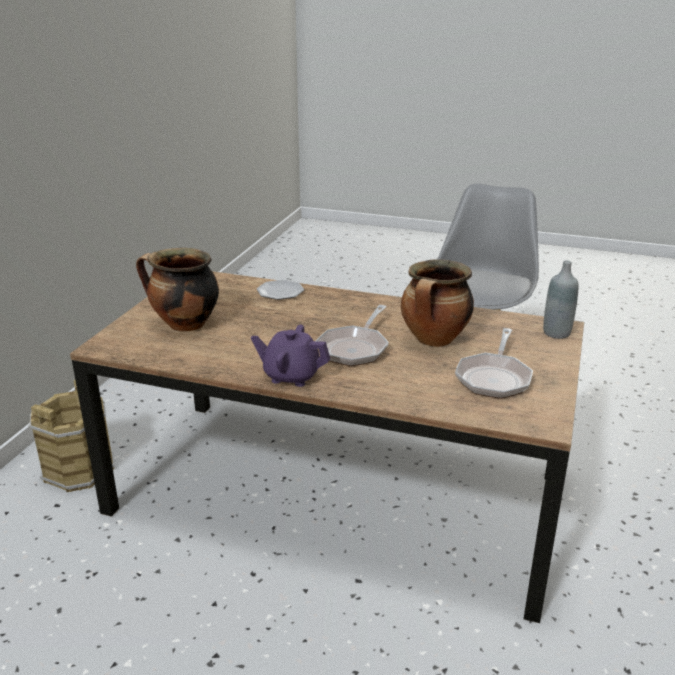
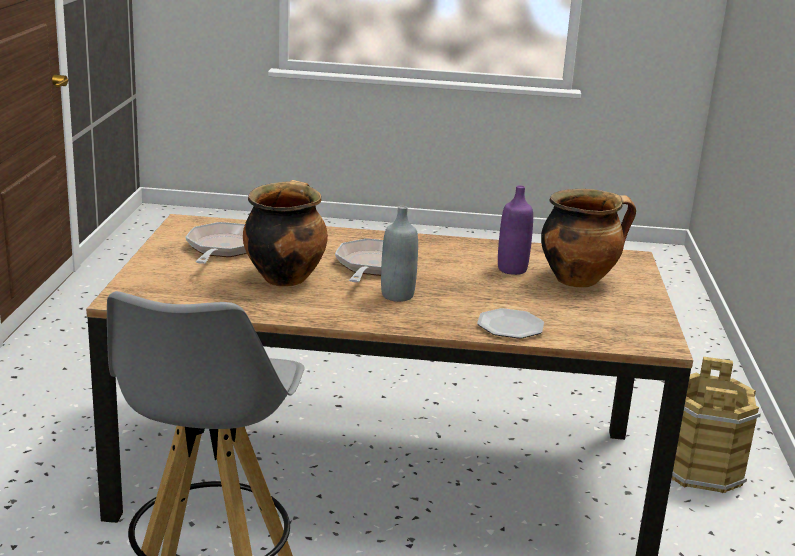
camera: 165 degrees right, 5 degrees down
purple teapot [251,325,330,387] -> none
grey bottle [543,260,578,339] -> grey bottle moved to [381,206,418,302]
none -> purple bottle [498,185,533,275]

